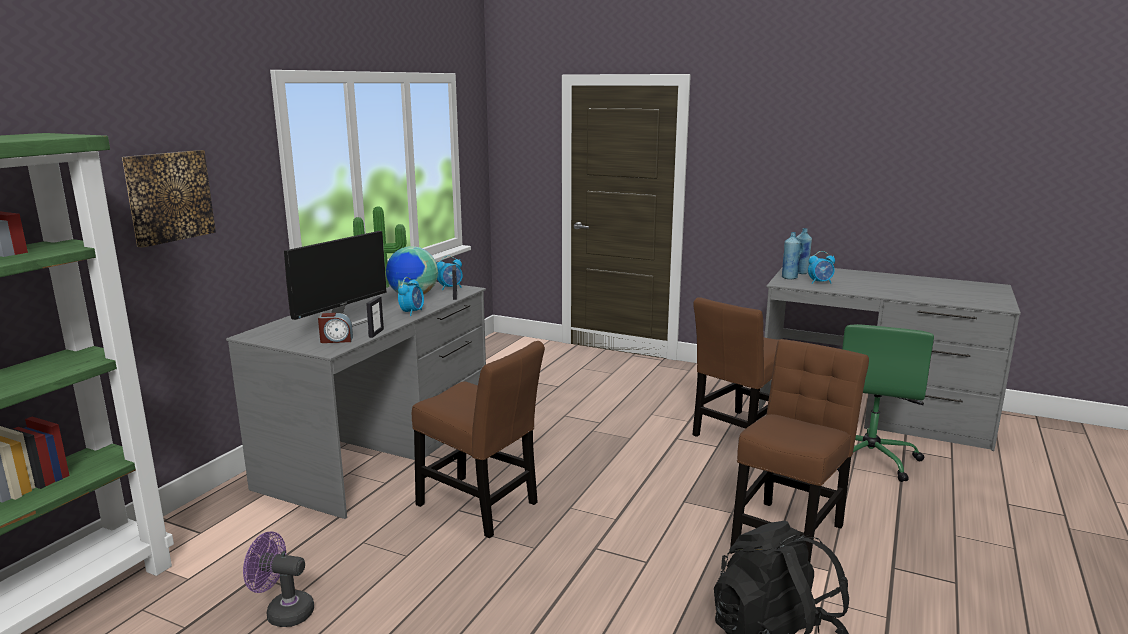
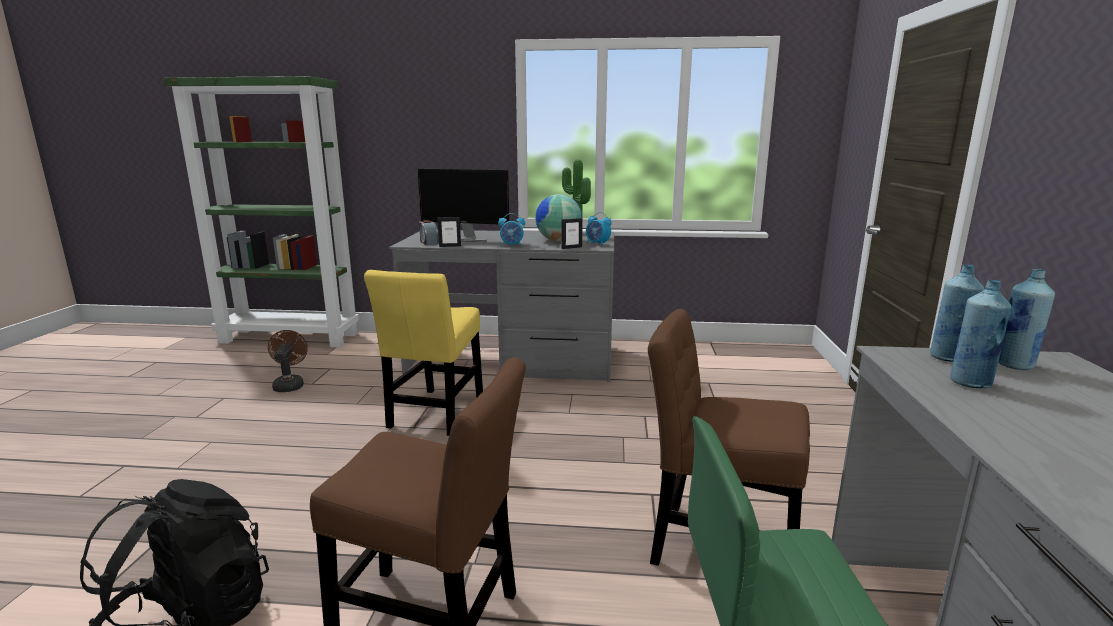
camera: 70 degrees right, 0 degrees up
picture [122,150,216,248] -> none
purple fan [243,531,314,627] -> brown fan [268,330,308,392]
brown chair [412,341,545,538] -> yellow chair [364,270,483,436]
alarm clock [808,251,835,284] -> blue bottle [950,280,1012,388]

